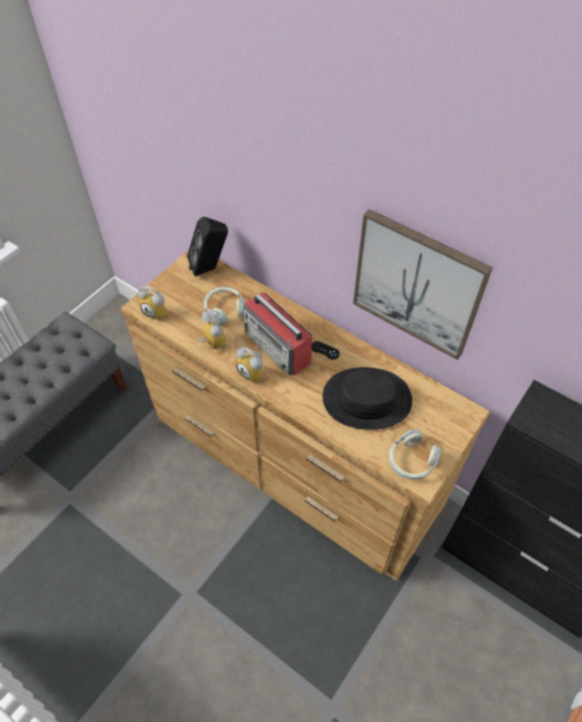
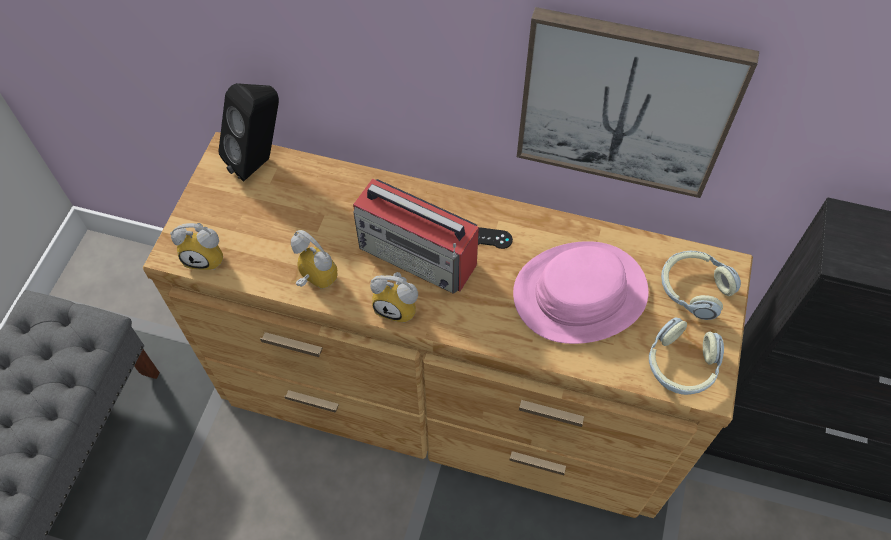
camera: 20 degrees left, 5 degrees up
headphones [204,287,245,325] -> headphones moved to [661,251,741,320]
black hat [323,367,412,430] -> pink hat [513,241,649,344]

